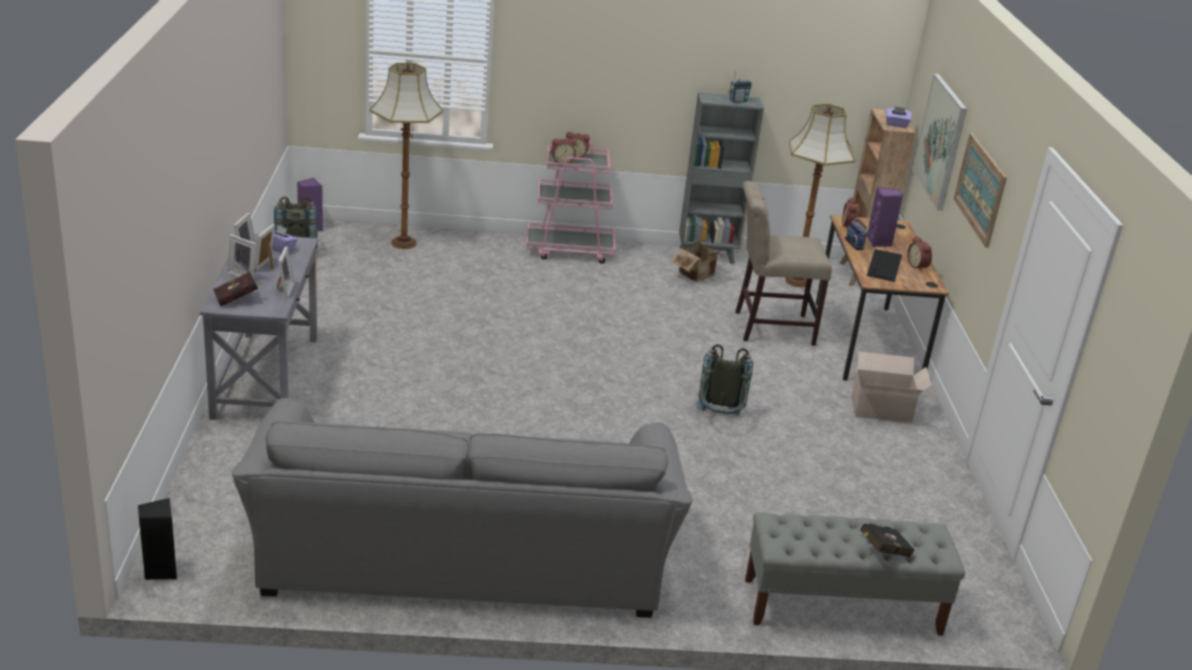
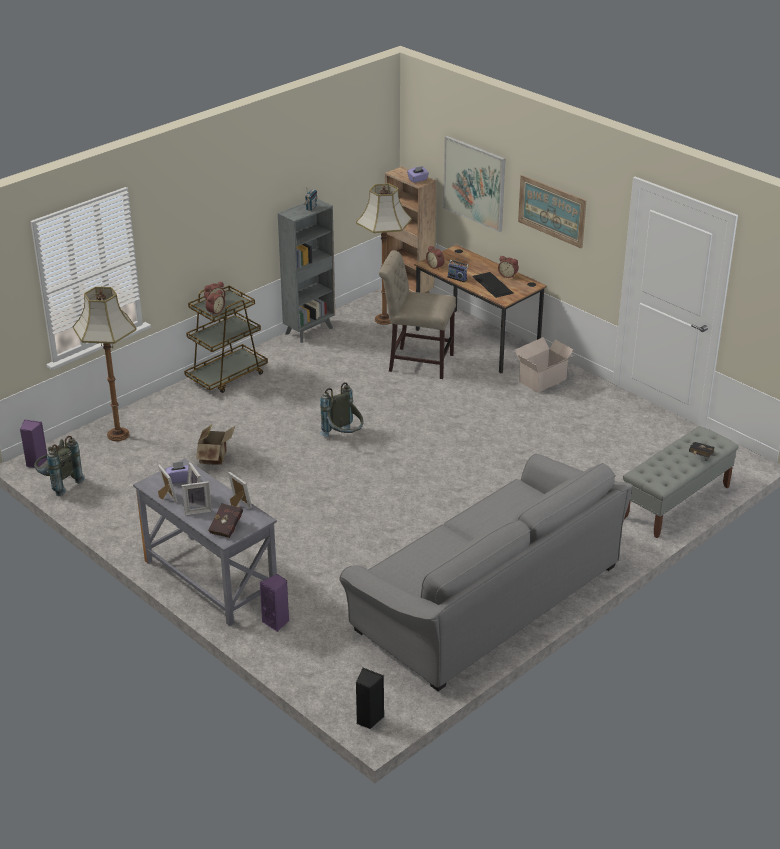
camera: 40 degrees left, 5 degrees up
pink cart [526,139,616,264] -> brown cart [184,286,268,393]
cardboard box [671,239,726,282] -> cardboard box moved to [196,424,236,465]
grey backpack [695,344,753,416] -> grey backpack moved to [320,382,364,437]
beige chair [735,181,832,346] -> beige chair turned 60 degrees clockwise [379,250,456,379]
purple speaker [867,187,903,247] -> purple speaker moved to [260,574,289,632]

